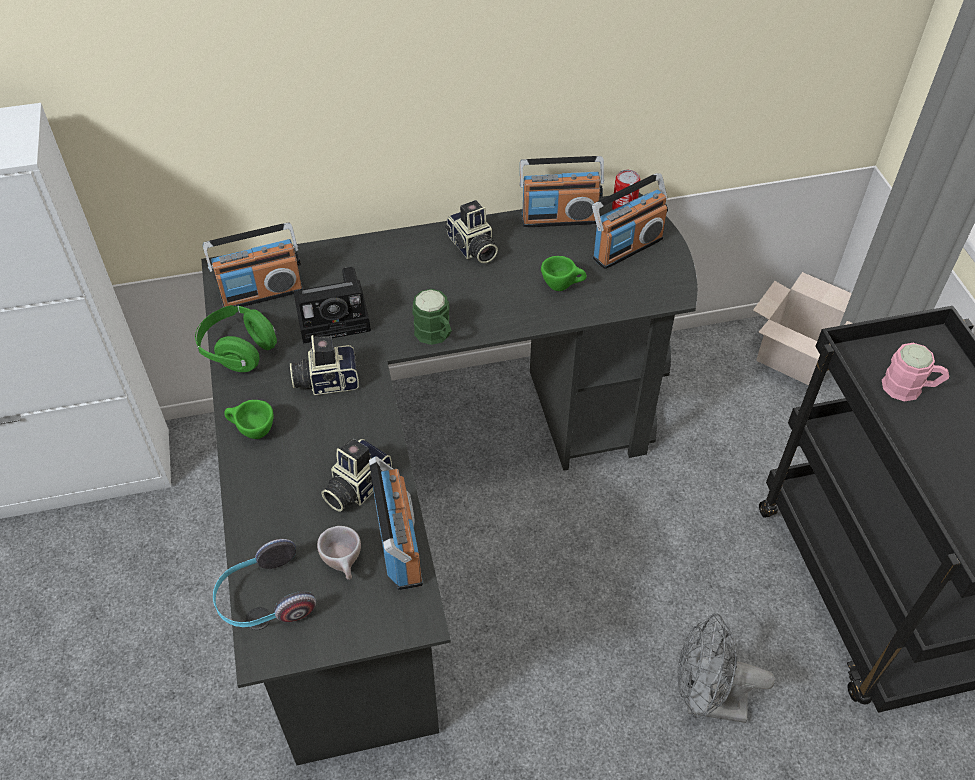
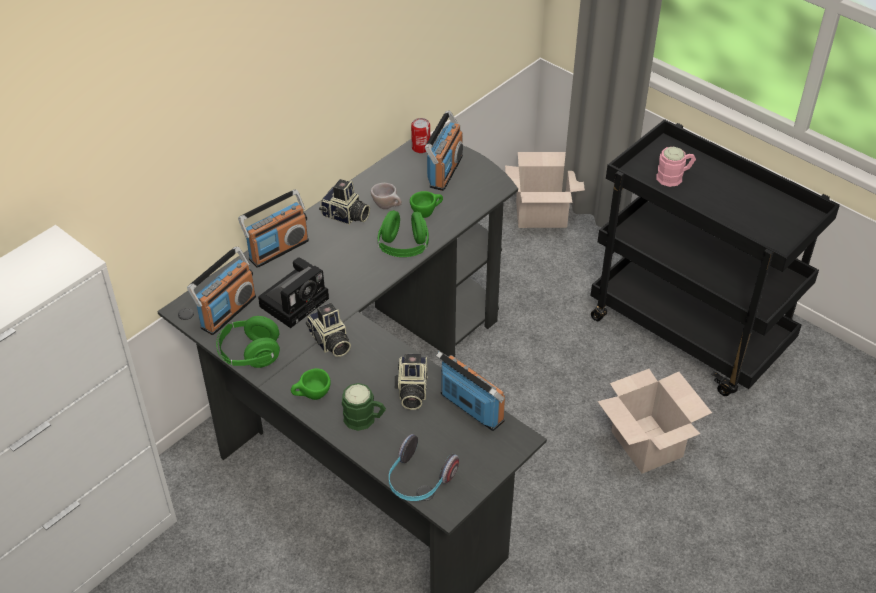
camera: 35 degrees left, 5 degrees down
camera [290,335,359,395] -> camera turned 75 degrees counterclockwise [306,303,351,357]
beige cup [317,526,361,580] -> beige cup moved to [371,183,402,209]
green mug [412,289,452,345] -> green mug moved to [342,383,386,431]
radio [519,156,604,228] -> radio moved to [238,190,309,268]
grey fan [678,613,775,723] -> cardboard box [598,369,712,474]
none -> green headphones [378,210,429,257]

